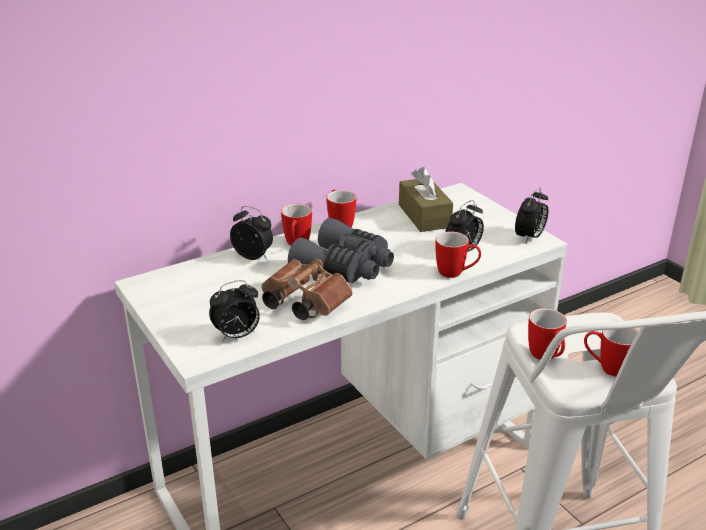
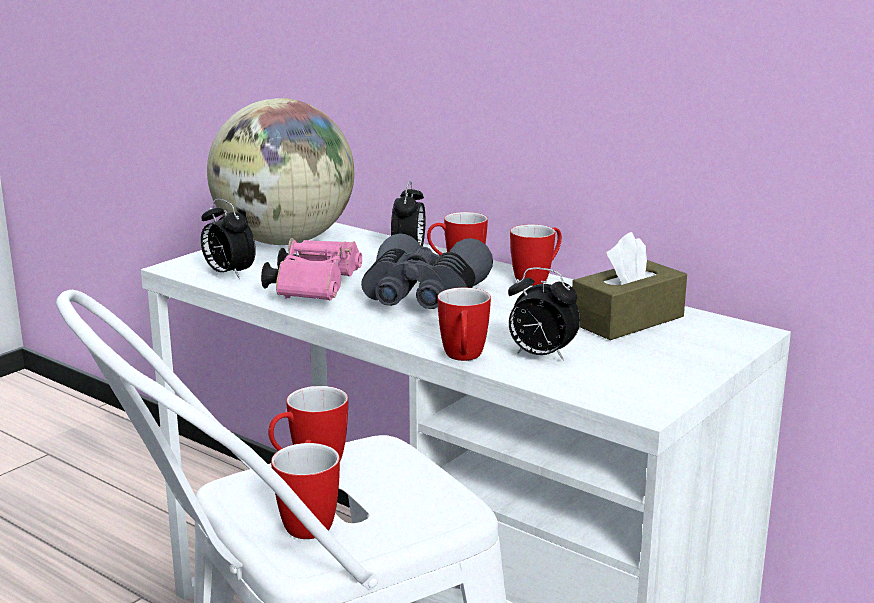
camera: 70 degrees right, 10 degrees down
brown binoculars [261,259,352,320] -> pink binoculars [261,238,362,301]
alarm clock [515,188,548,243] -> none
none -> globe [207,98,354,245]

